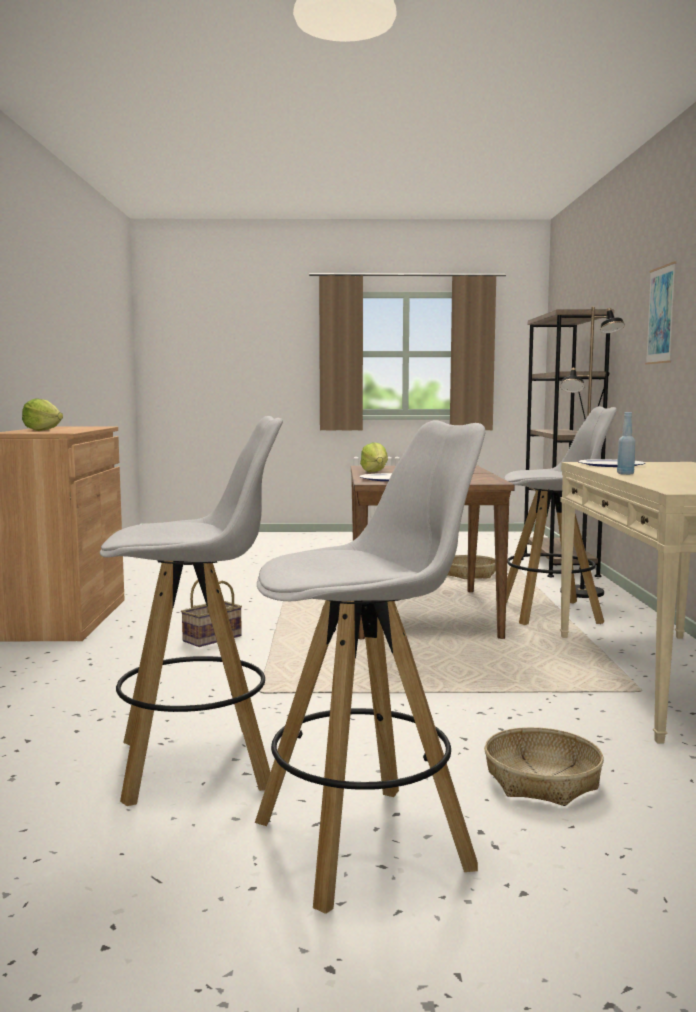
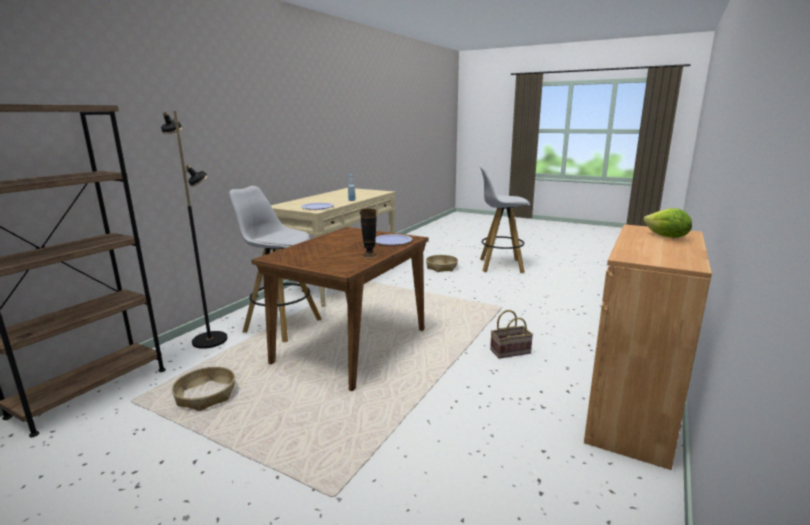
camera: 150 degrees left, 10 degrees up
white stool [100,416,283,806] -> none
lettuce [360,442,388,472] -> vase [360,209,378,258]
picture [645,262,676,365] -> none

